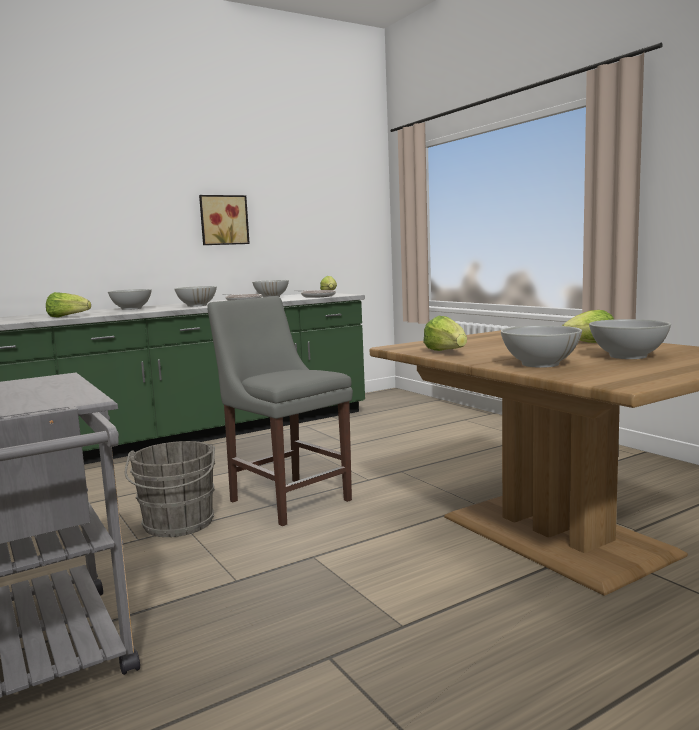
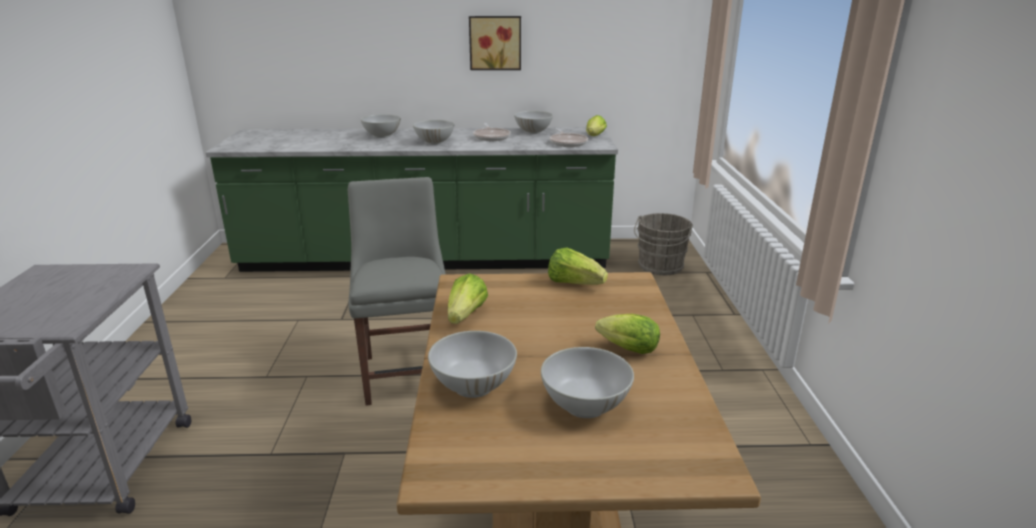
camera: 30 degrees right, 15 degrees up
lettuce [46,292,91,317] -> lettuce moved to [548,247,608,285]
grey bucket [125,441,215,537] -> grey bucket moved to [634,213,693,275]

